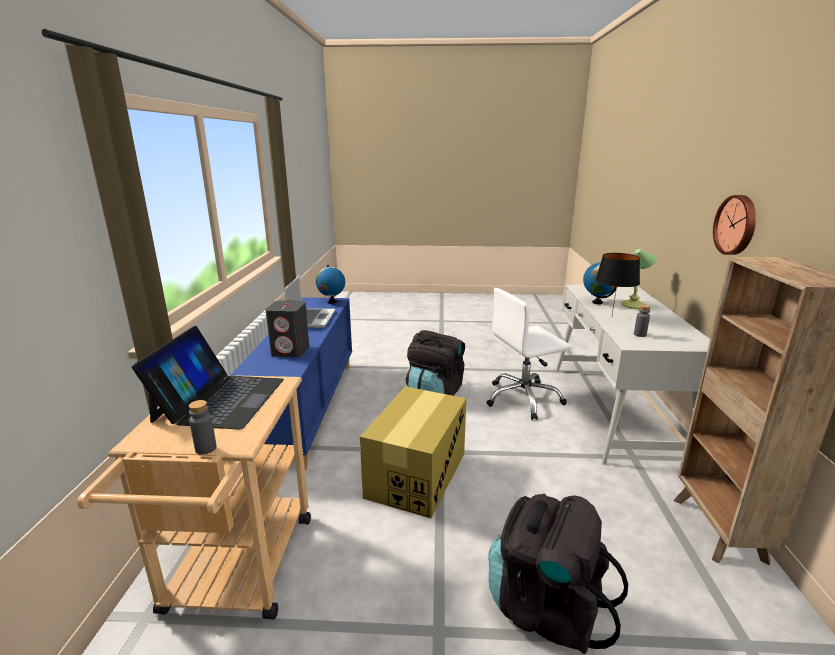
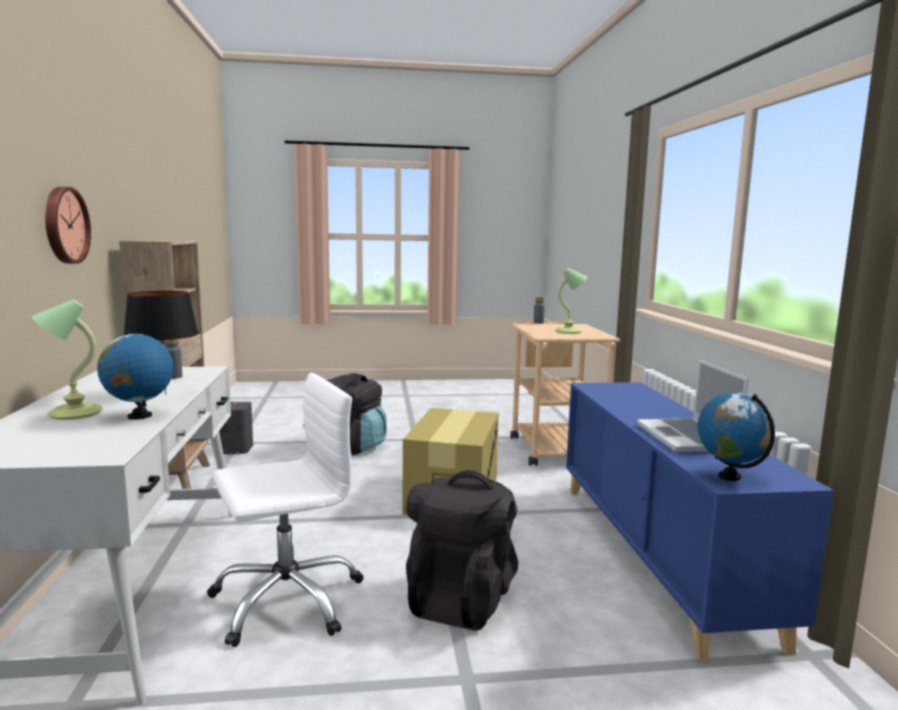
camera: 170 degrees right, 10 degrees down
laptop [131,326,284,430] -> table lamp [555,268,587,334]
grey speaker [265,300,309,357] -> grey speaker moved to [219,402,253,454]

